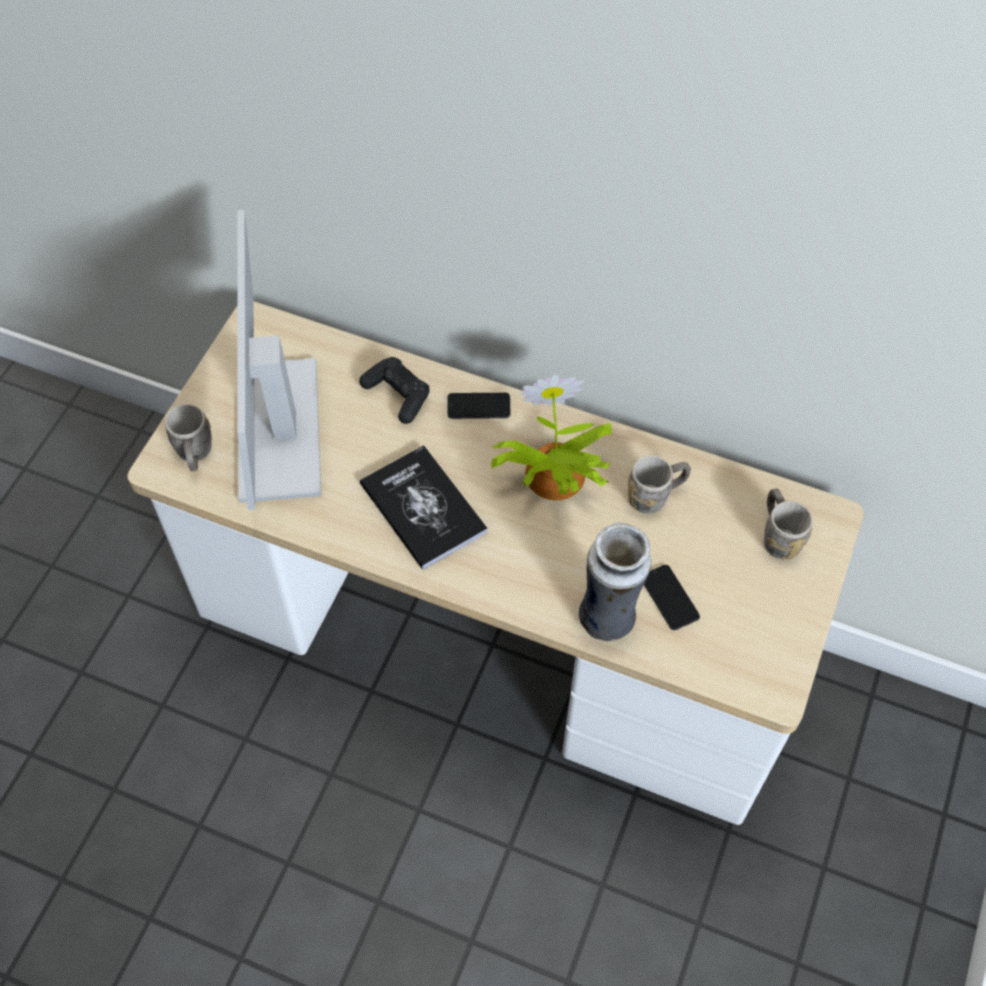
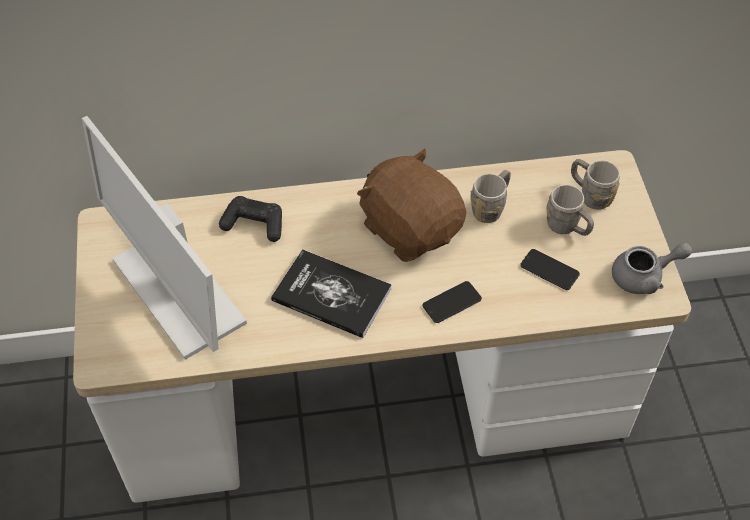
camera: 30 degrees left, 5 degrees down
grey mug [165,404,212,471] -> grey mug moved to [547,184,594,236]
phone [447,393,511,419] -> phone moved to [422,281,482,323]
potted plant [491,375,612,501] -> brown plush toy [357,149,466,262]
vase [579,523,651,641] -> none
none -> grey teapot [612,242,692,294]

